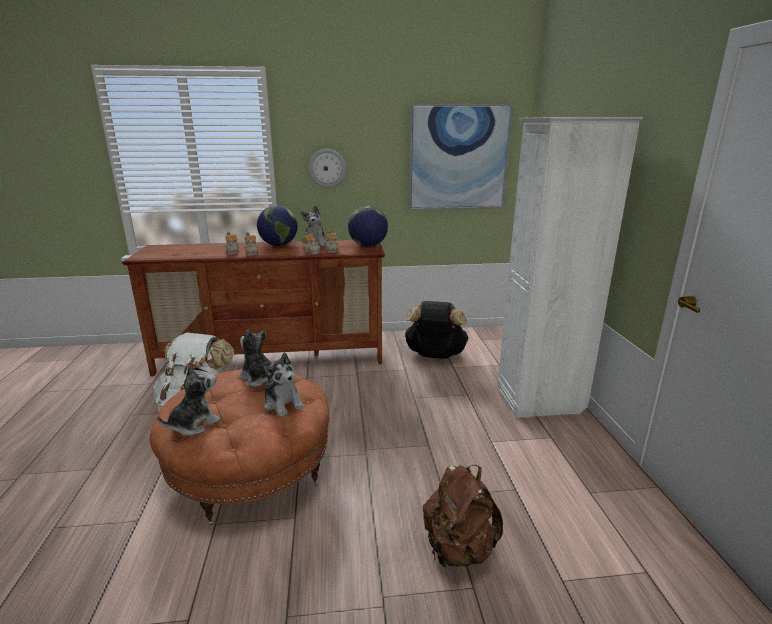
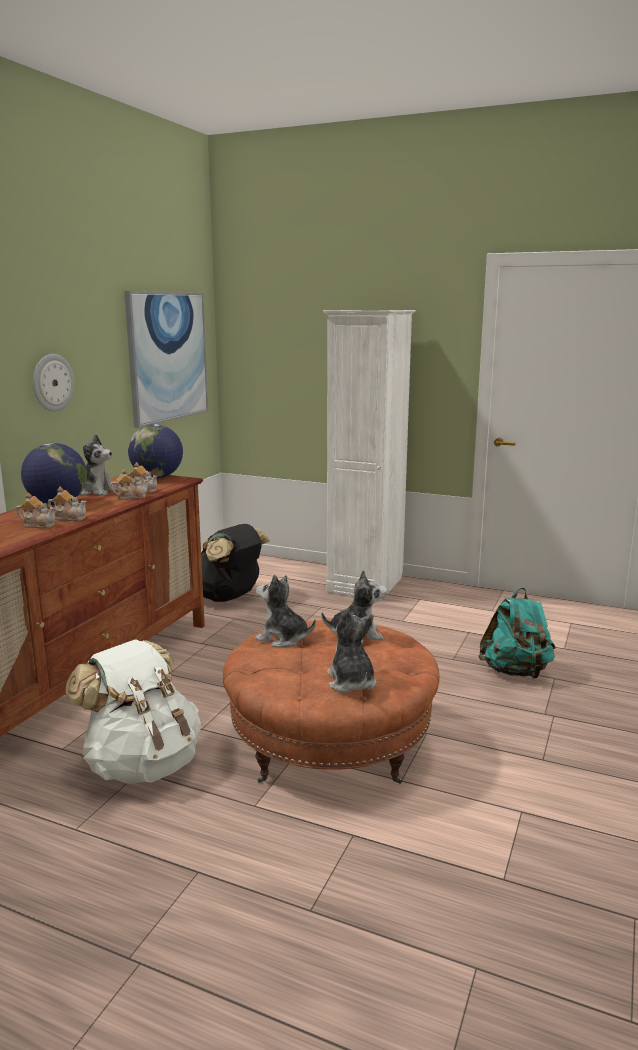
camera: 60 degrees left, 5 degrees down
plush toy [238,329,271,387] -> plush toy turned 45 degrees clockwise [255,575,316,648]
brown backpack [423,465,503,568] -> turquoise backpack [479,588,555,679]

